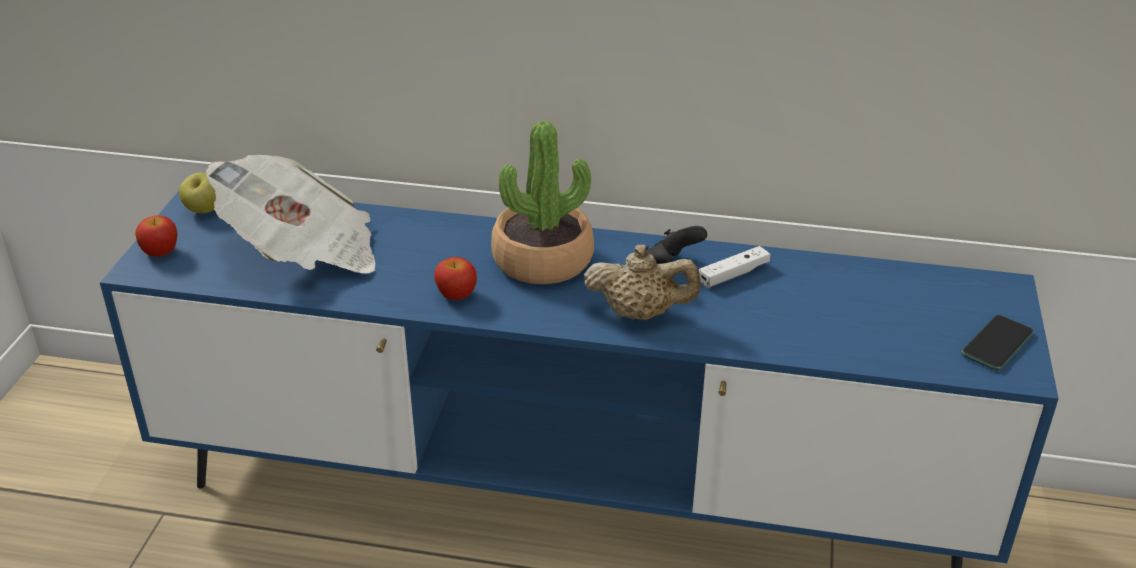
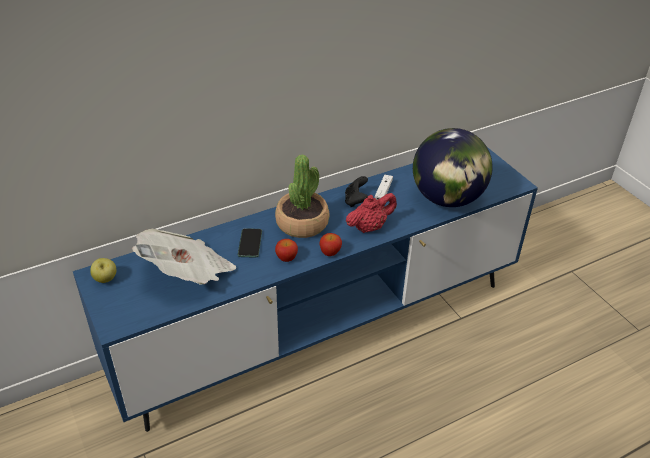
camera: 40 degrees left, 5 degrees up
apple [135,215,177,257] -> apple moved to [320,233,342,256]
beige teapot [584,245,701,320] -> red teapot [346,193,397,233]
phone [961,315,1034,371] -> phone moved to [238,228,262,258]
none -> globe [413,128,493,207]

